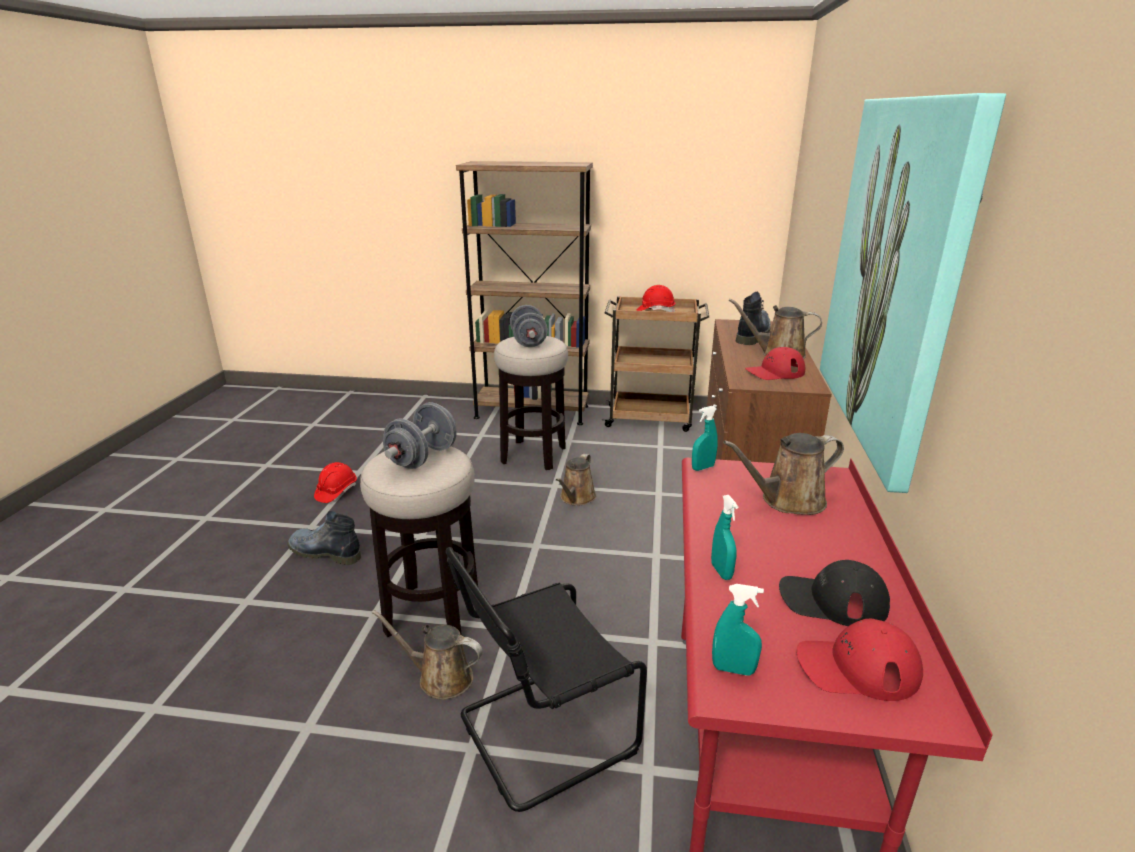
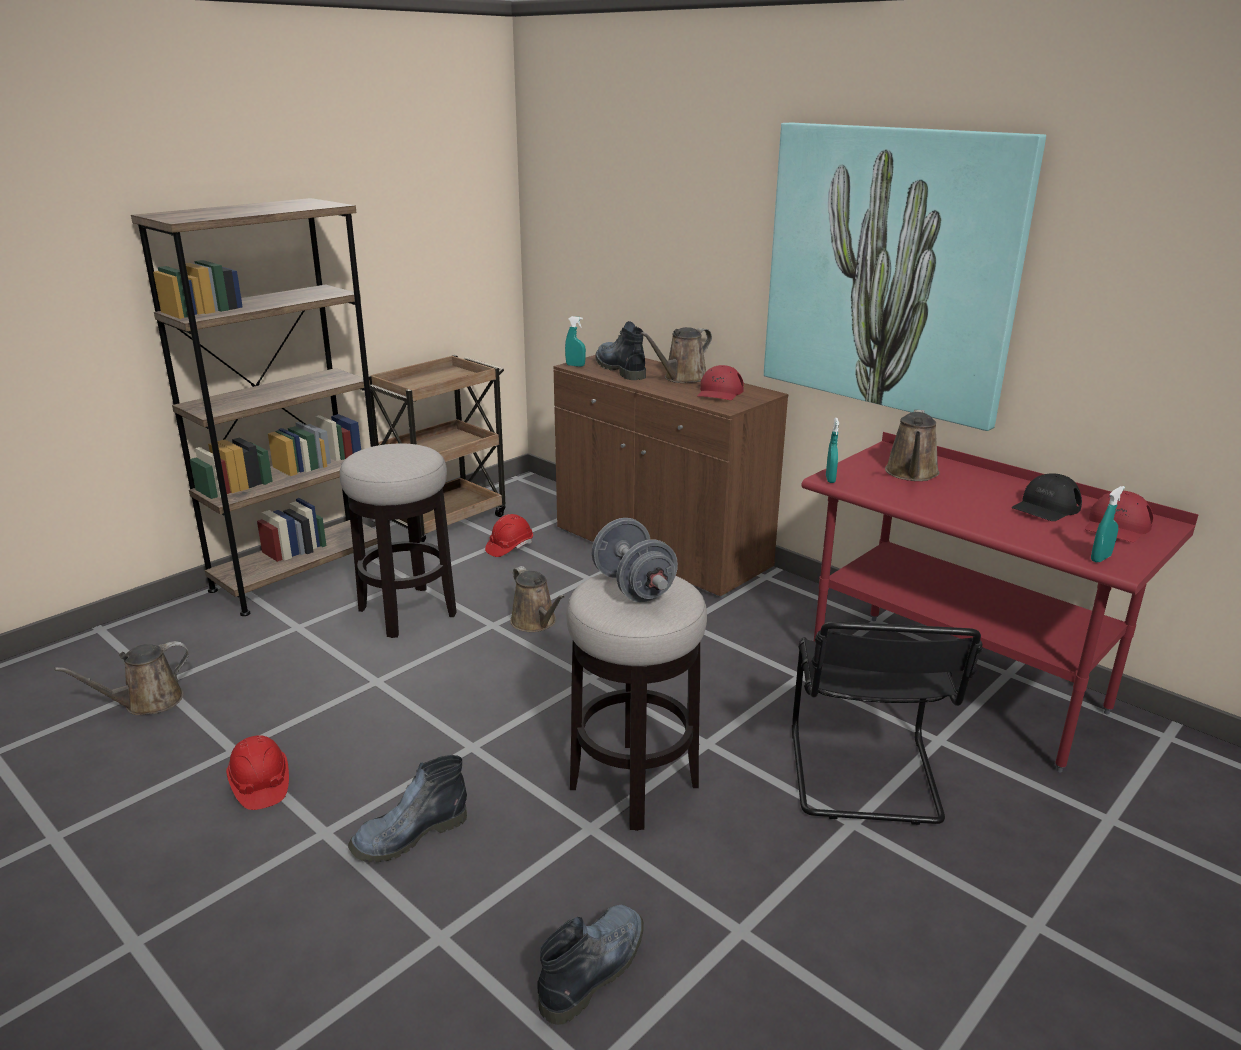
camera: 55 degrees left, 0 degrees up
brown watering can [371,609,483,700] -> brown watering can moved to [54,641,189,715]
grey dumbbell [510,305,548,347] -> none
red hard hat [636,285,676,312] -> red hard hat moved to [485,514,533,557]
turquoise spray bottle [711,495,738,580] -> turquoise spray bottle moved to [565,316,586,367]
none -> boot [538,905,644,1025]

